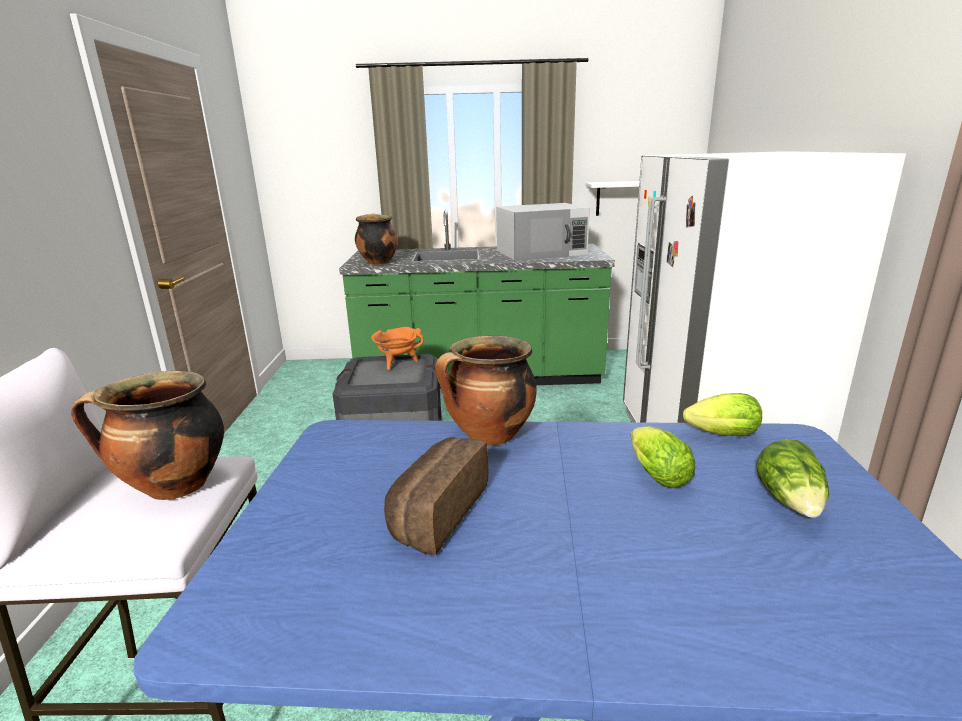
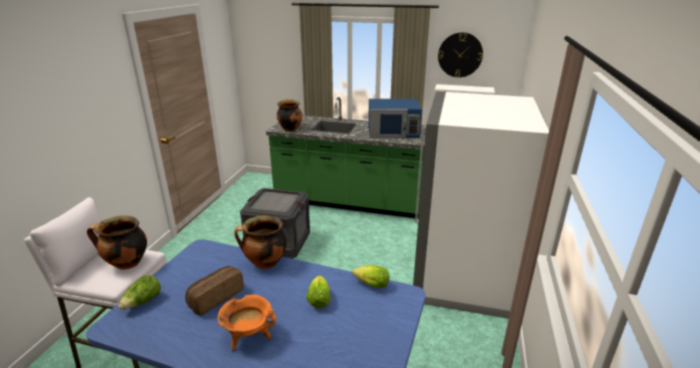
camera: 15 degrees right, 5 degrees up
orange cooking pot [371,327,423,370] -> orange cooking pot moved to [218,295,276,350]
white microwave [496,203,590,261] -> blue microwave [368,99,422,139]
lettuce [756,439,829,518] -> lettuce moved to [118,275,161,310]
none -> wall clock [438,32,483,78]

